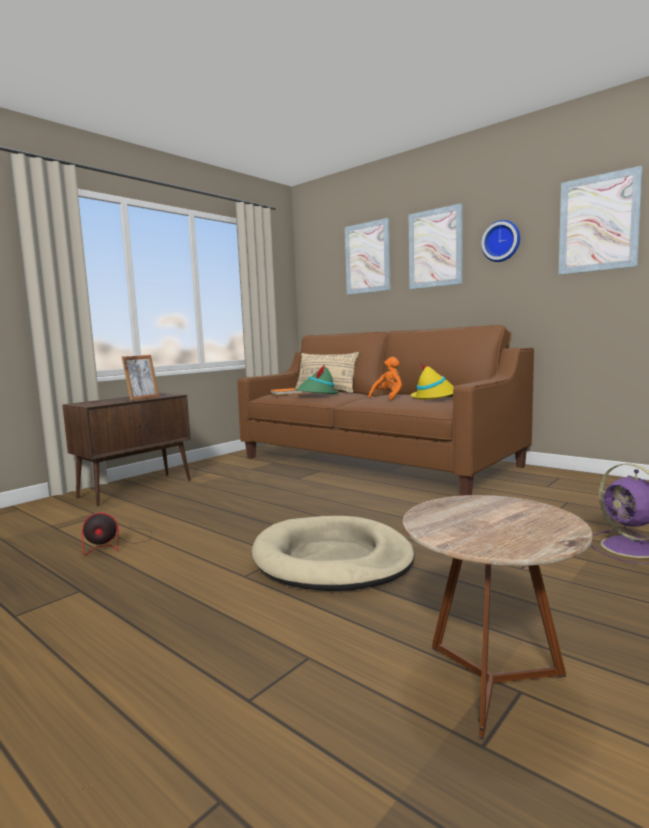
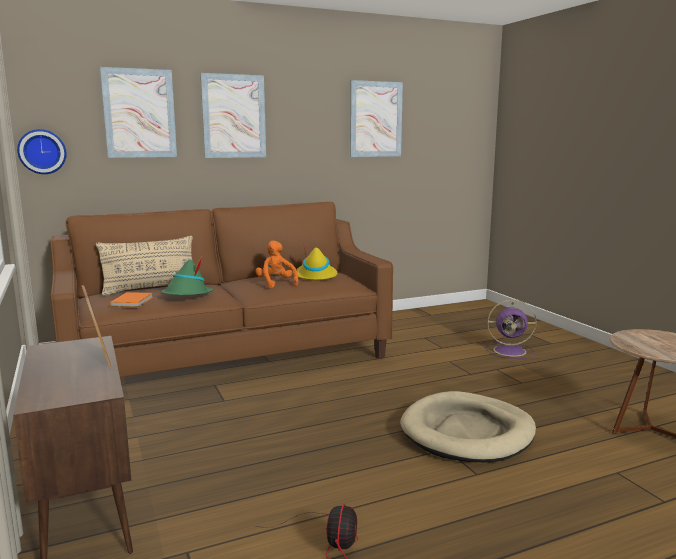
camera: 65 degrees left, 5 degrees up
wall clock [481,220,520,262] -> wall clock moved to [17,129,67,174]

